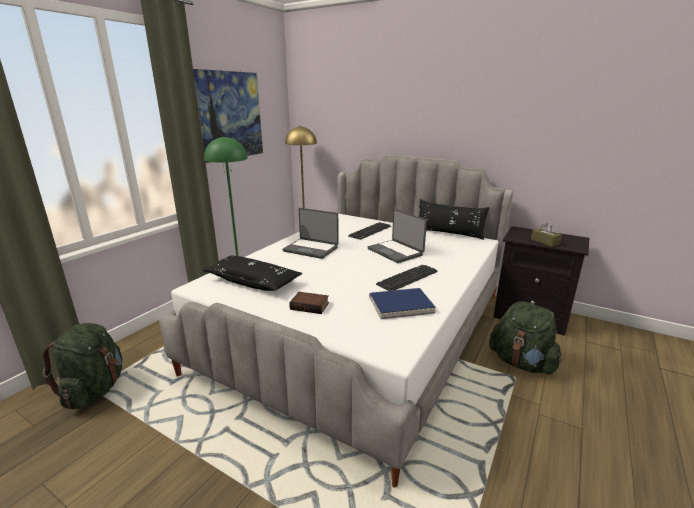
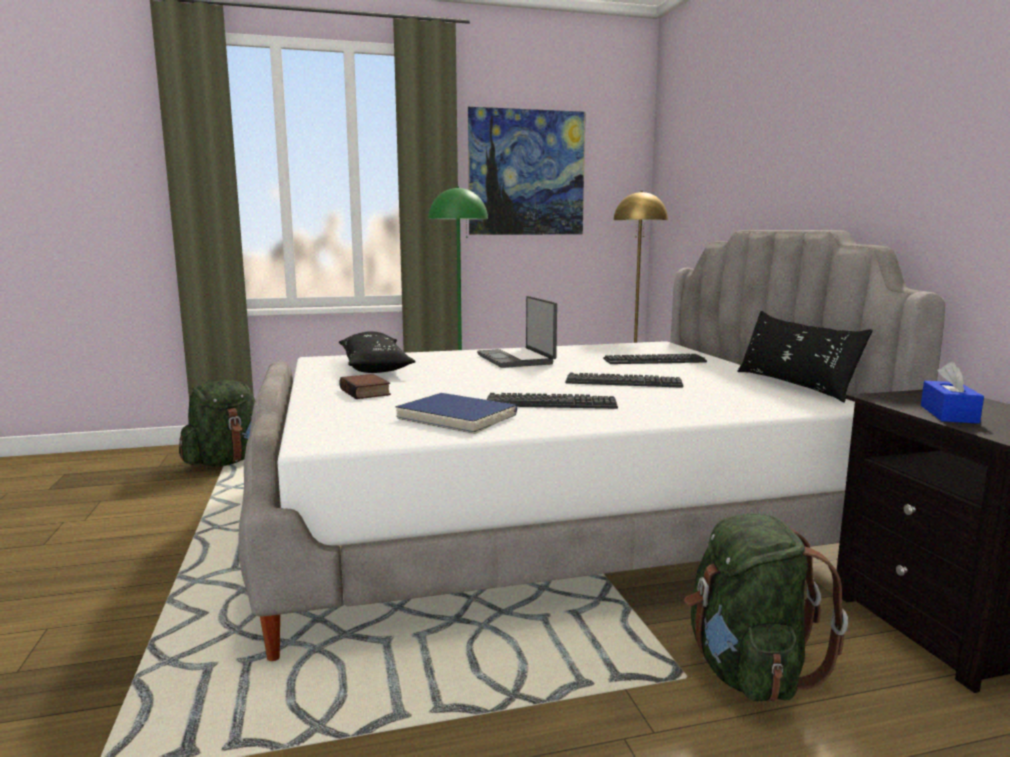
camera: 45 degrees right, 10 degrees down
laptop [368,209,427,263] -> keyboard [565,373,684,388]
brown tissue box [531,223,562,247] -> blue tissue box [921,361,984,424]

